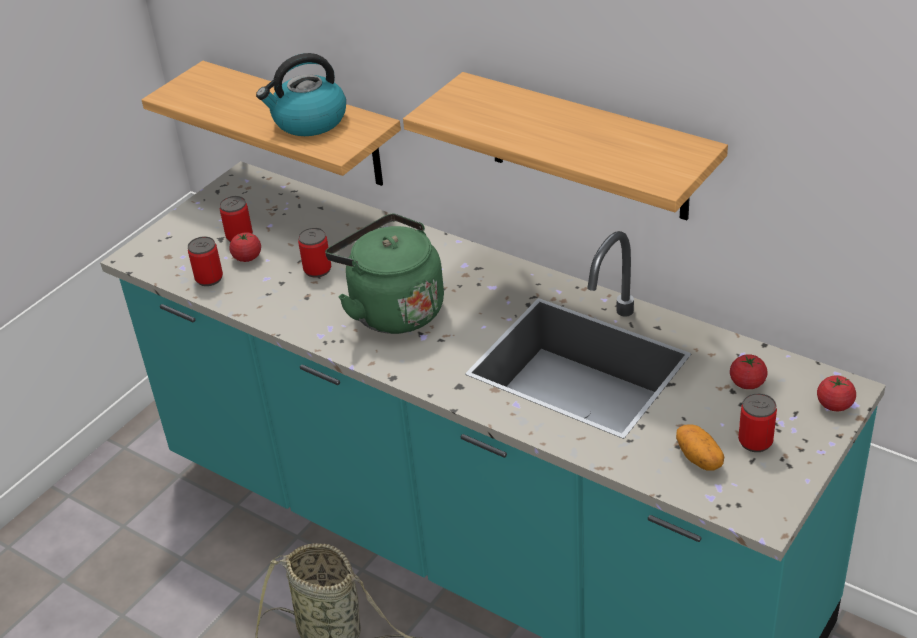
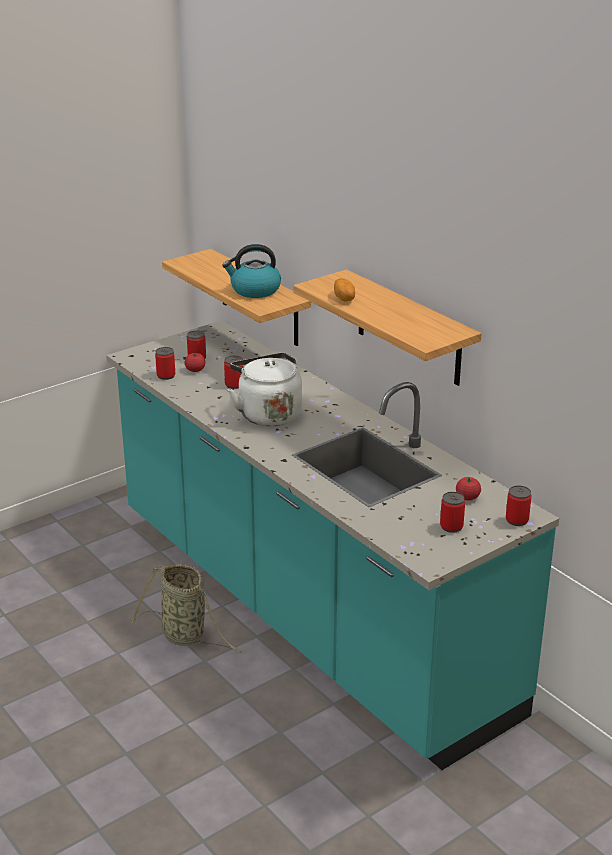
camera: 15 degrees right, 10 degrees down
green kettle [325,213,444,334] -> white kettle [227,353,302,426]
potato [676,424,724,471] -> potato moved to [334,278,355,302]
tomato [817,375,856,411] -> can [506,486,532,526]

